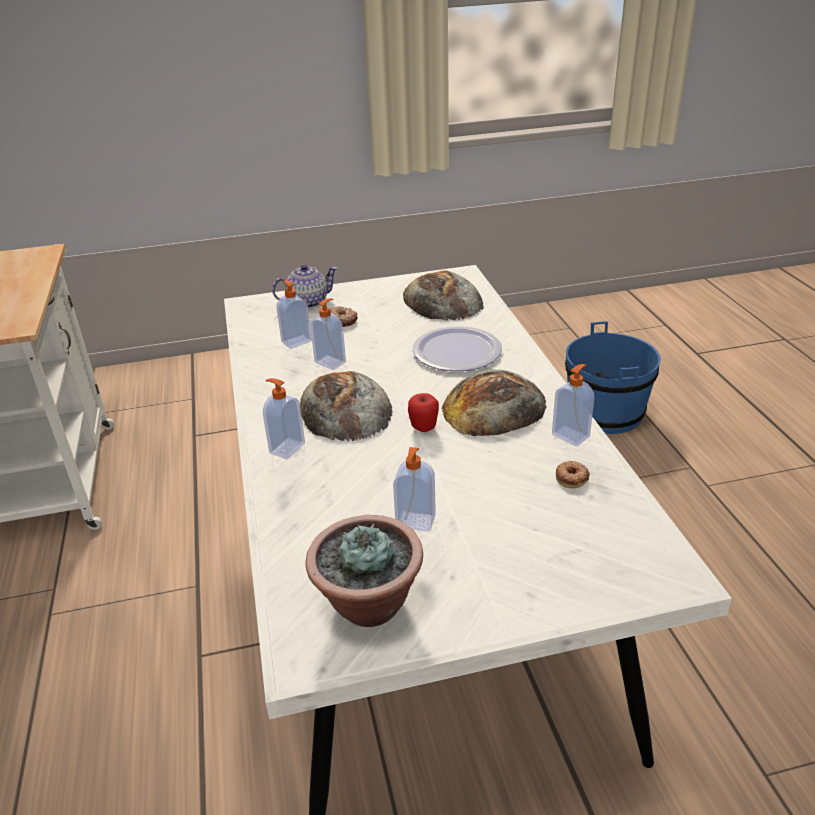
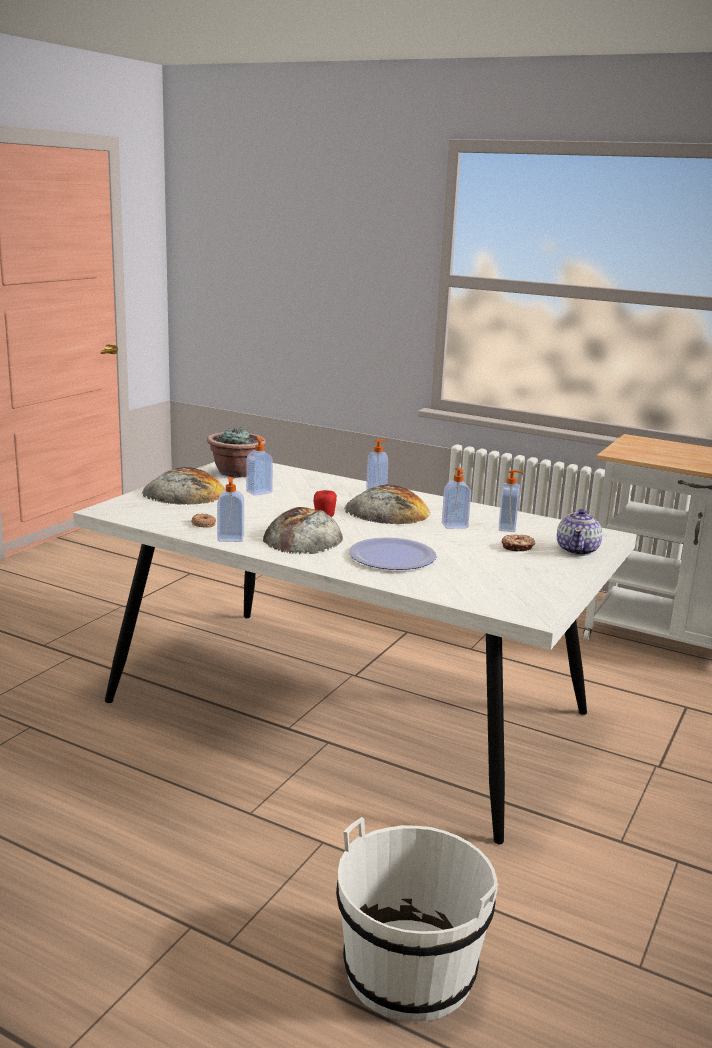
camera: 130 degrees right, 15 degrees down
bread [403,270,484,321] -> bread moved to [142,467,226,505]
blue bucket [565,321,661,434] -> white bucket [336,817,499,1022]

